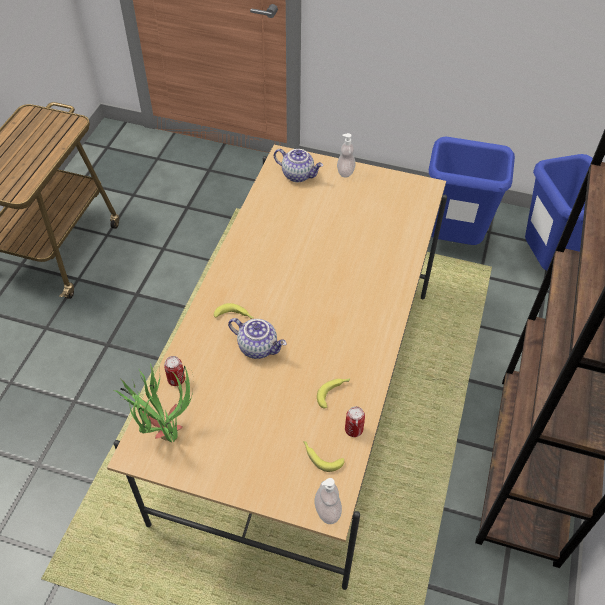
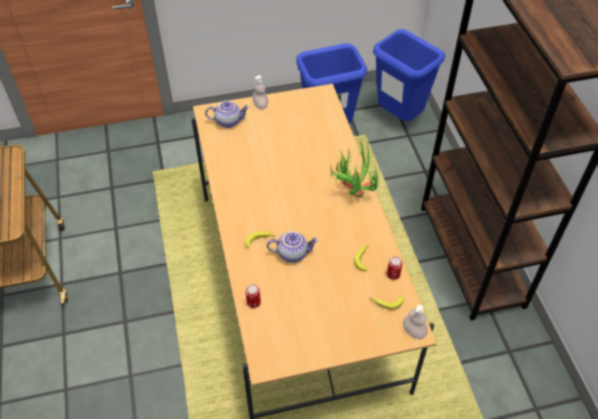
camera: 30 degrees left, 0 degrees up
potted plant [113,363,193,442] -> potted plant moved to [330,141,380,197]

